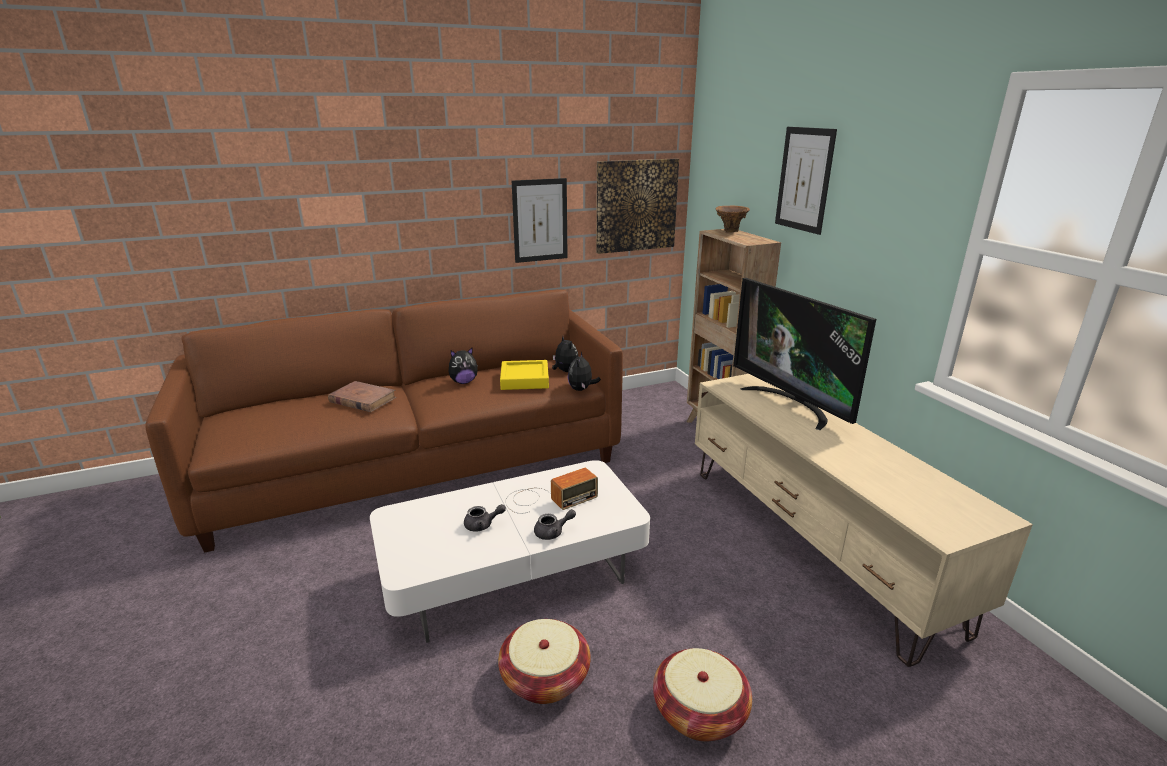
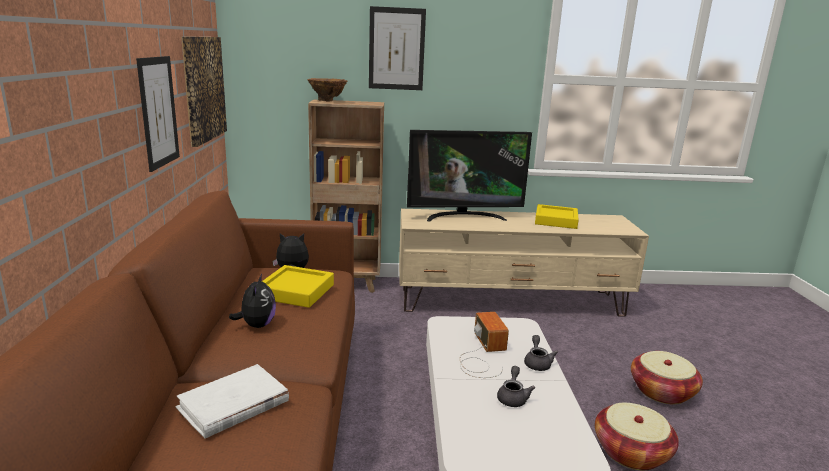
camera: 70 degrees left, 5 degrees down
brown book [328,381,396,412] -> white book [175,364,289,438]
plush toy [568,352,601,391] -> none
none -> yellow tray [535,204,579,229]

